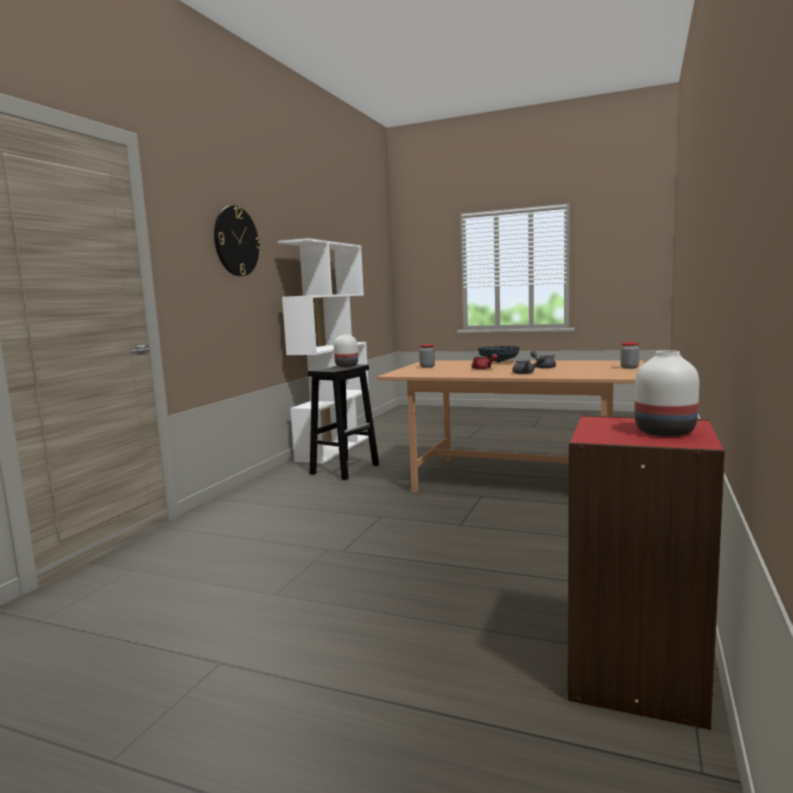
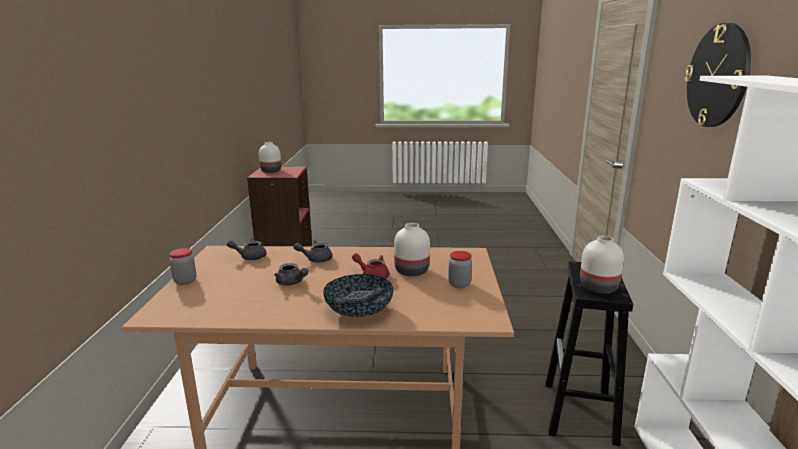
camera: 160 degrees right, 10 degrees up
none -> grey teapot [227,238,266,260]
none -> white vase [394,223,430,276]

